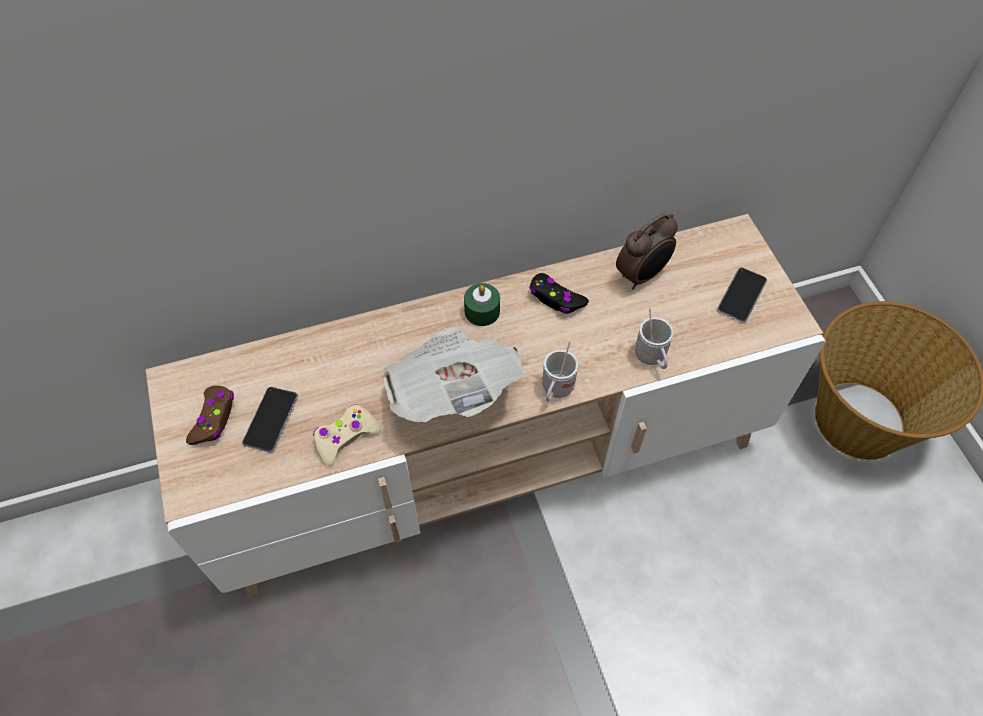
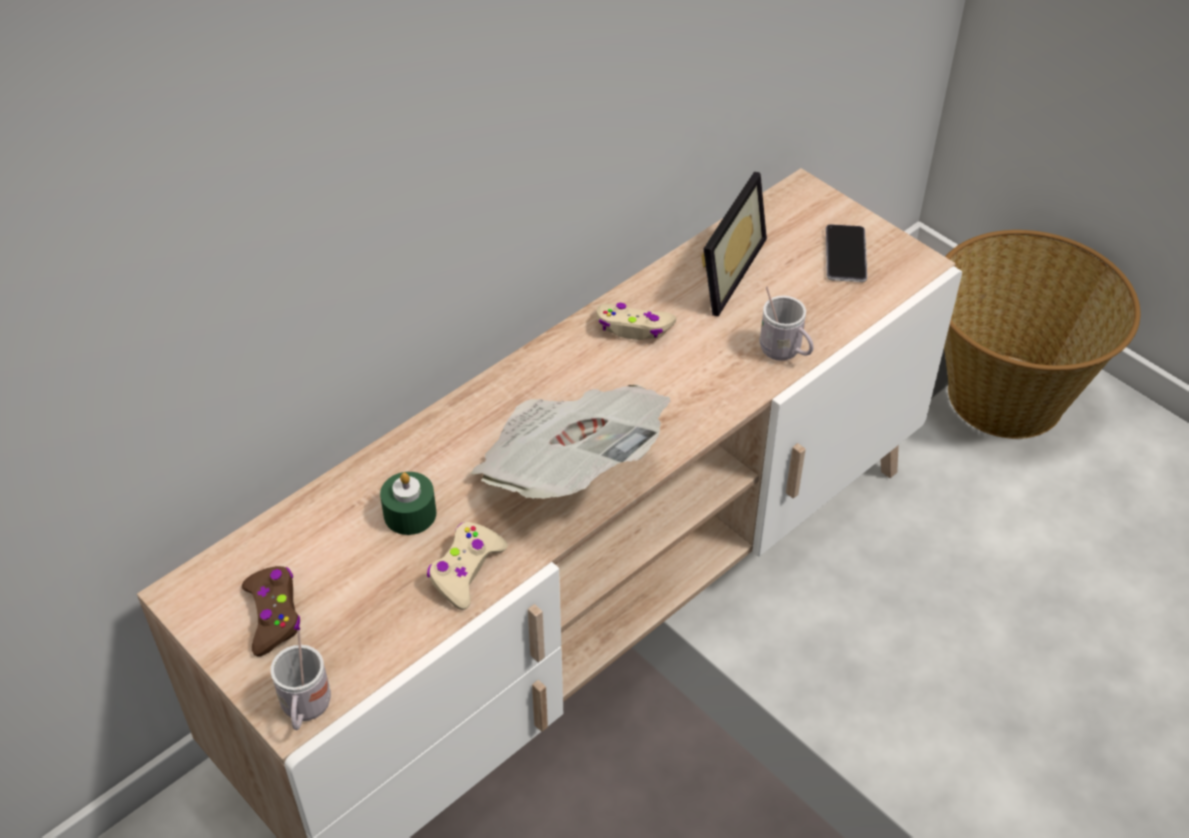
camera: 25 degrees left, 10 degrees down
phone [242,387,298,453] -> none
green candle [464,283,500,326] -> green candle moved to [380,472,436,535]
black game controller [529,273,589,314] -> beige game controller [596,303,676,340]
white mug [542,342,578,402] -> white mug moved to [270,630,331,730]
alarm clock [616,213,678,290] -> picture frame [701,172,767,316]

